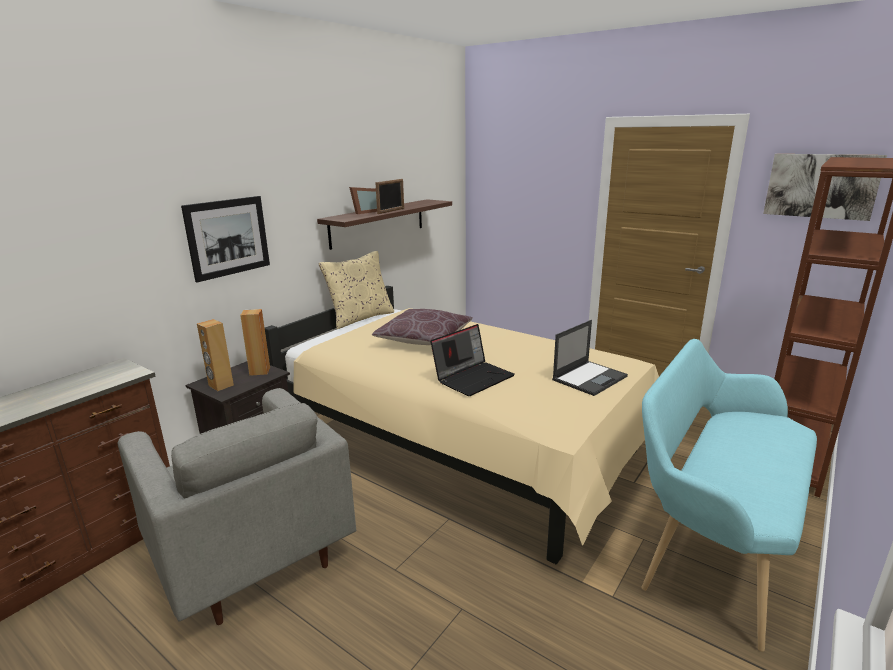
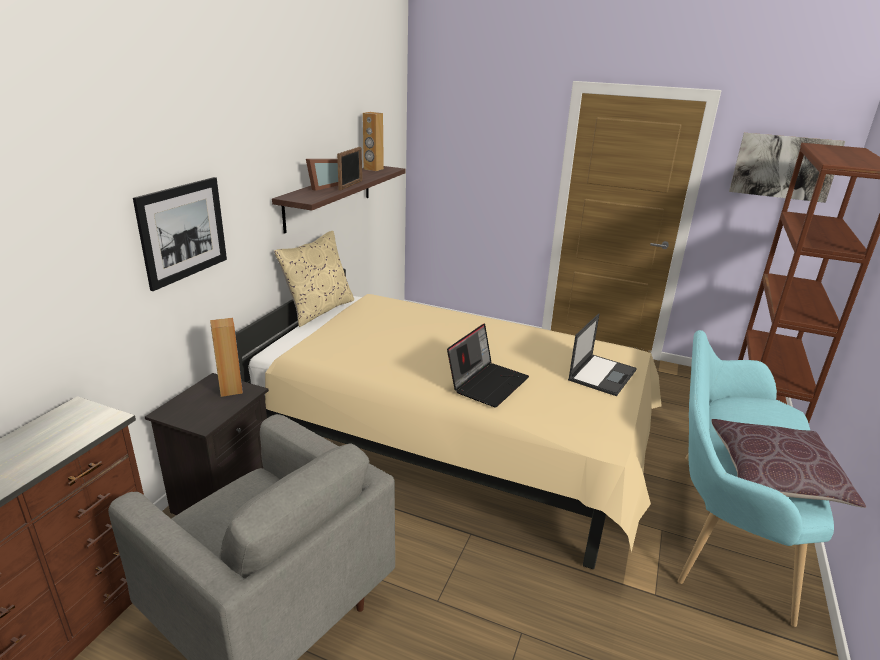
camera: 15 degrees left, 5 degrees up
brown speaker [197,319,234,391] -> brown speaker moved to [363,112,384,171]
brown pillow [372,309,473,345] -> brown pillow moved to [711,419,866,508]

